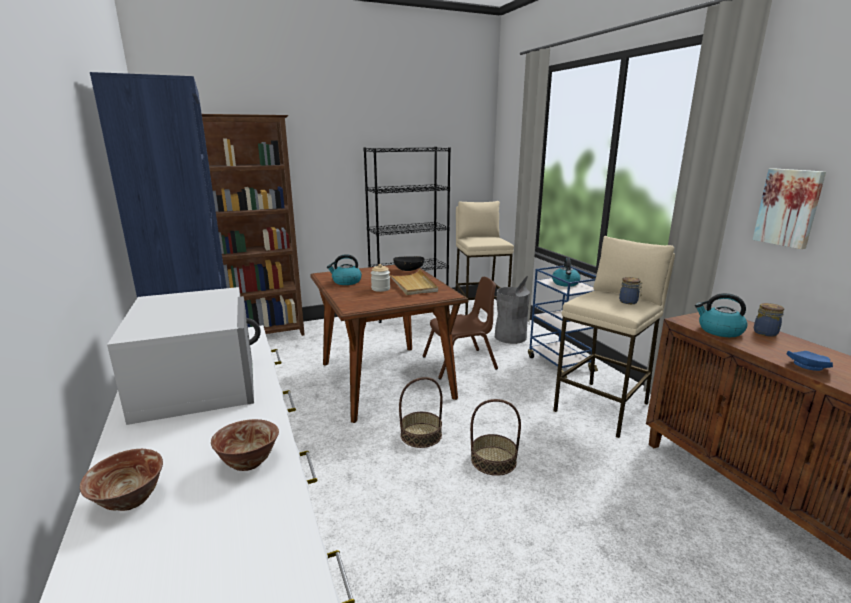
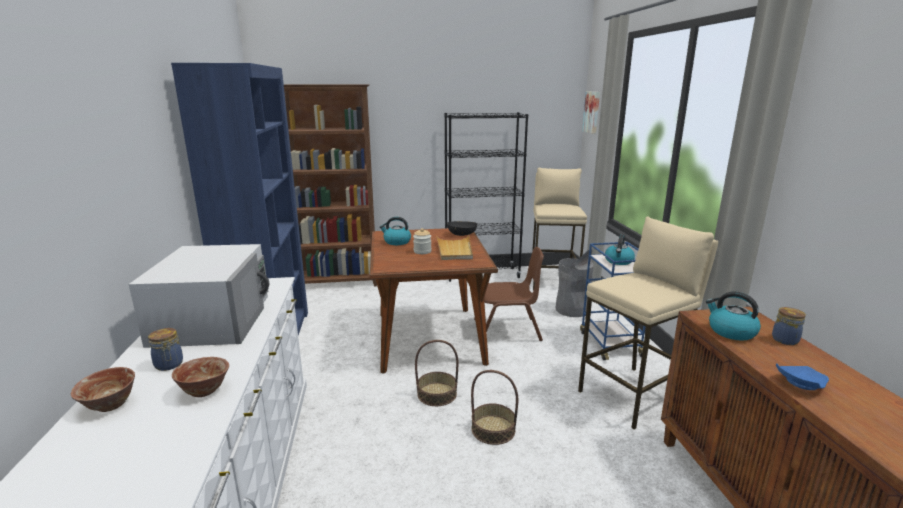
camera: 15 degrees right, 0 degrees up
jar [619,277,642,304] -> jar moved to [148,328,183,371]
picture [753,168,826,249] -> picture moved to [582,92,600,134]

